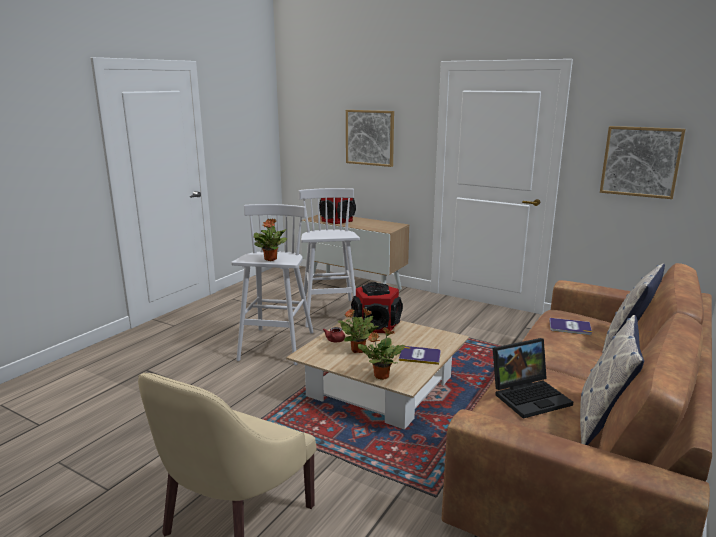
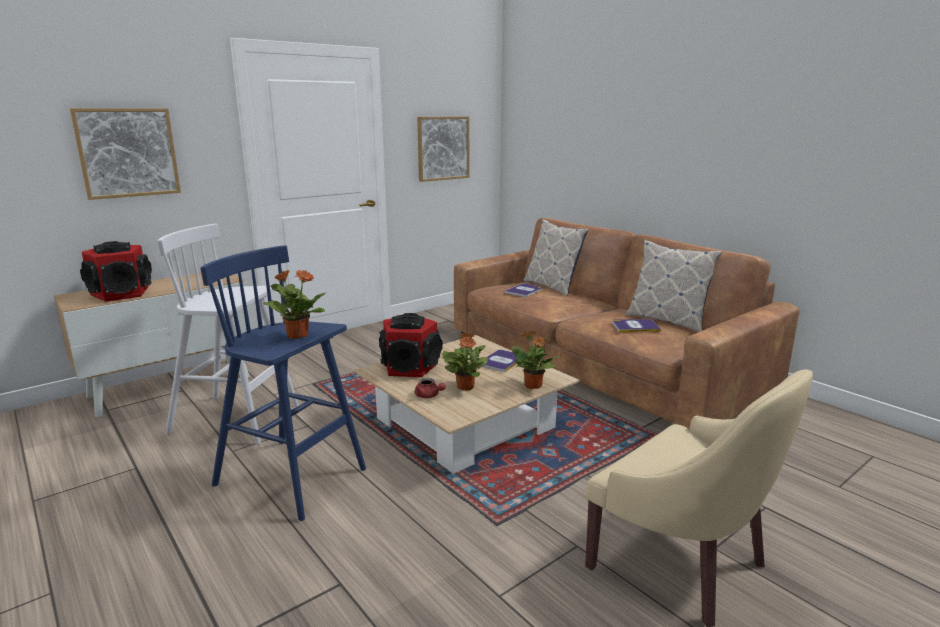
camera: 70 degrees left, 0 degrees up
white stool [231,204,314,365] -> blue stool [201,245,366,521]
laptop [493,338,573,419] -> book [612,319,661,332]

